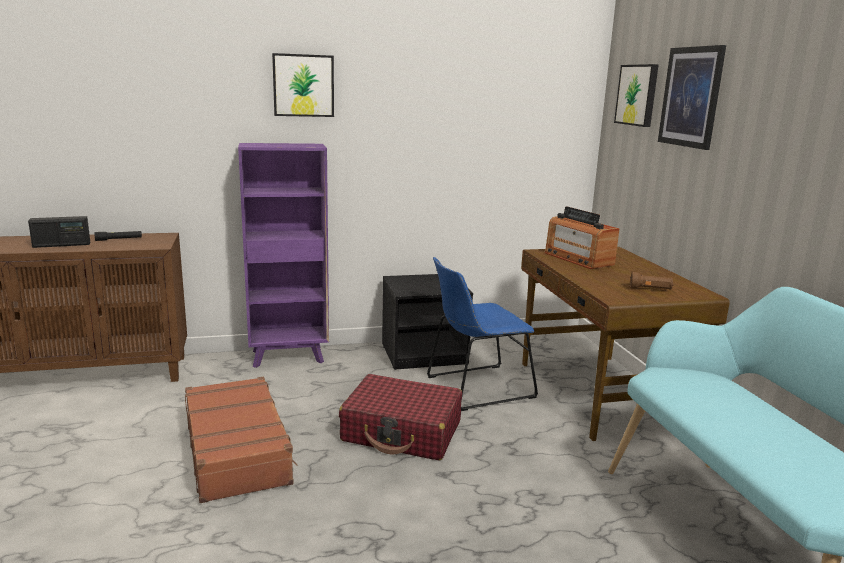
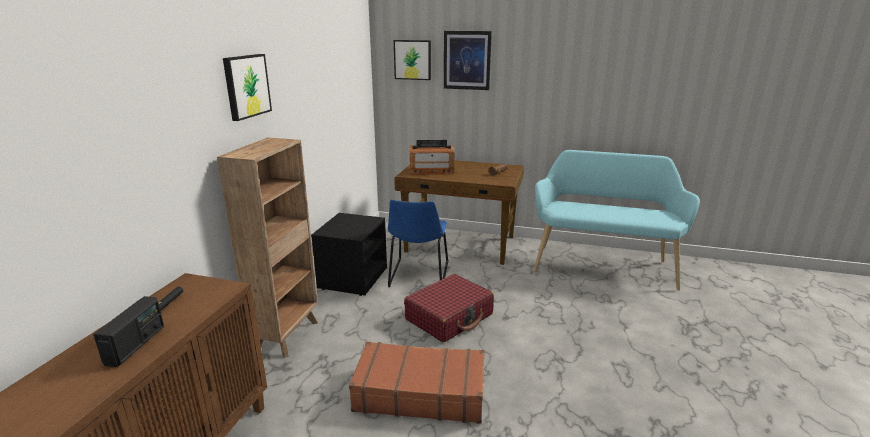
camera: 60 degrees left, 5 degrees up
purple bookcase [238,143,329,368] -> brown bookcase [217,137,318,358]

